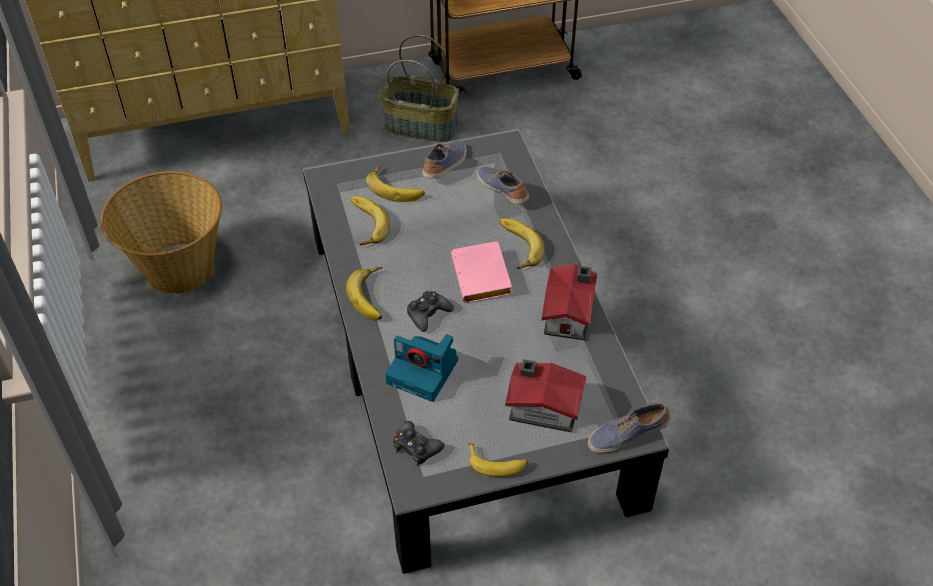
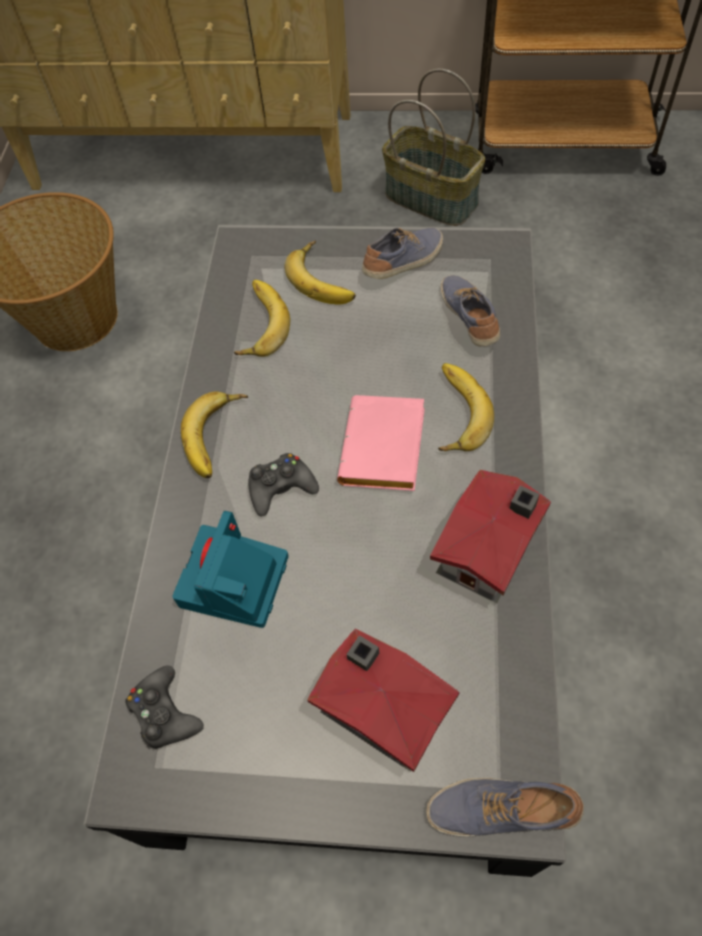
camera: 25 degrees right, 10 degrees up
camera [385,334,458,402] -> camera turned 60 degrees clockwise [172,511,289,628]
banana [469,443,529,477] -> none

